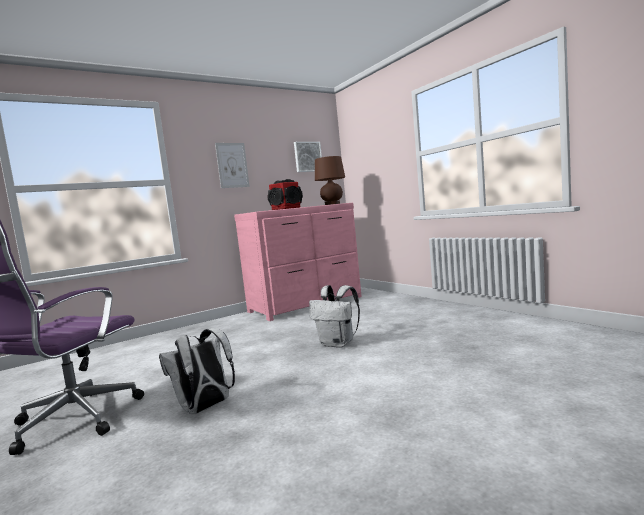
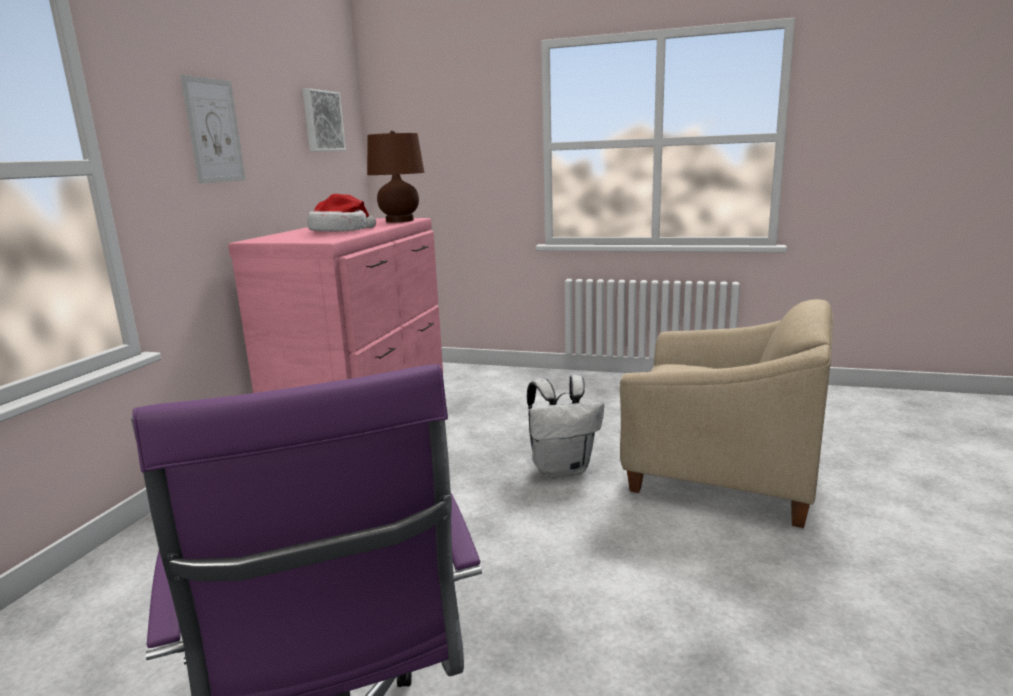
camera: 40 degrees left, 10 degrees up
white backpack [159,329,235,414] -> none
speaker [267,179,303,210] -> hat [307,194,376,232]
none -> beige armchair [620,299,833,528]

